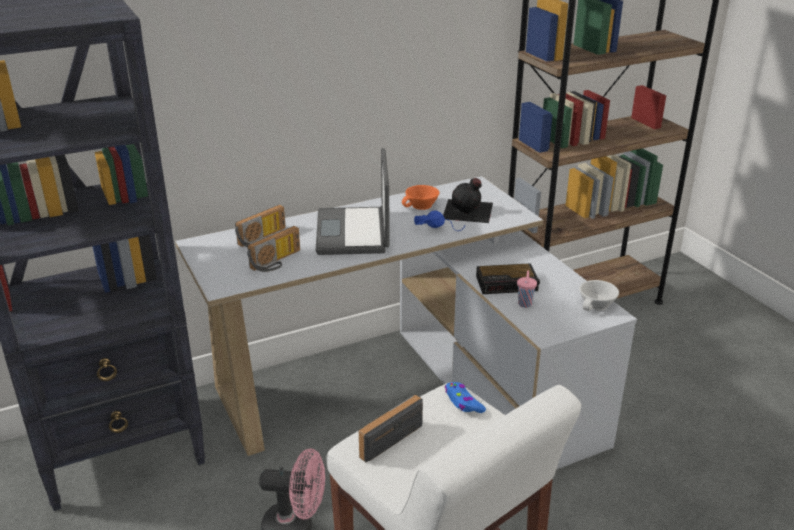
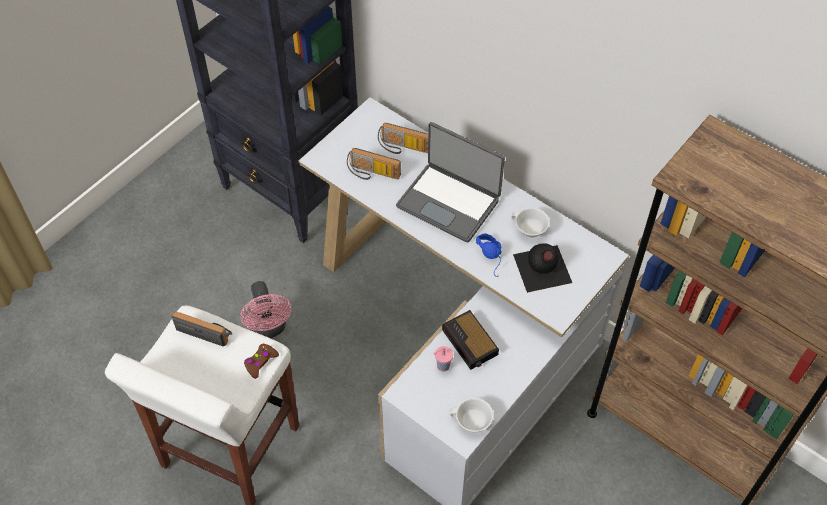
camera: 65 degrees right, 25 degrees up
laptop [316,148,390,255] -> laptop turned 120 degrees counterclockwise [396,122,505,242]
orange cup [402,185,439,210] -> white cup [511,208,550,238]
blue game controller [445,382,486,413] -> brown game controller [244,344,279,379]

